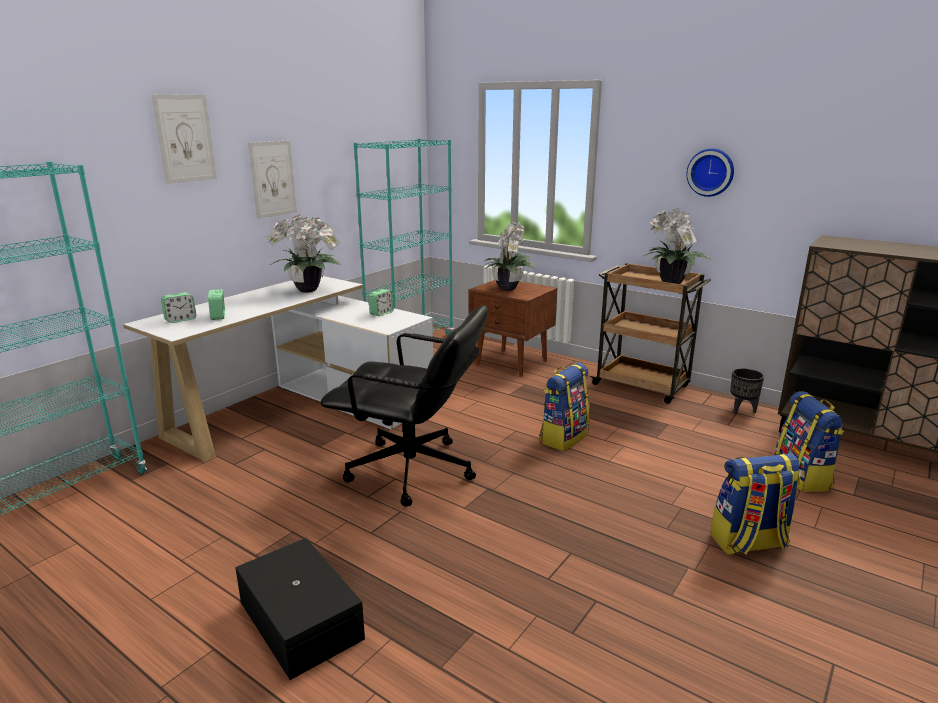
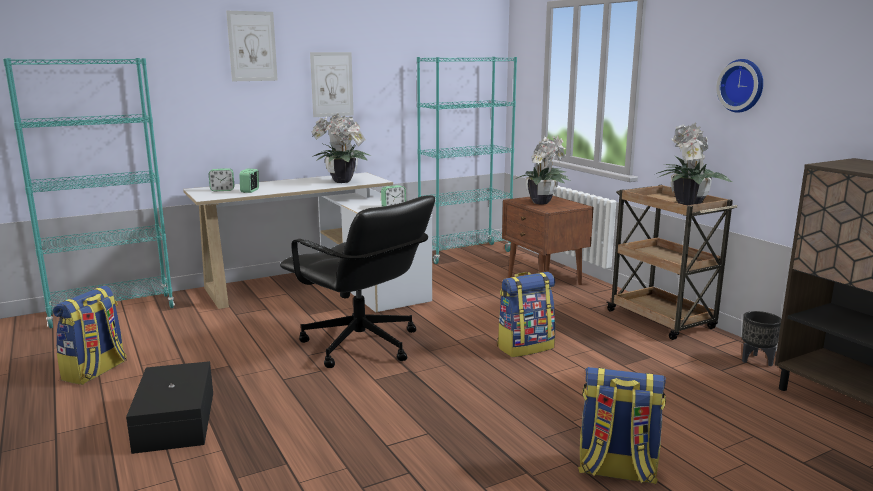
camera: 25 degrees right, 5 degrees down
backpack [775,391,844,492] -> backpack moved to [53,286,127,385]

